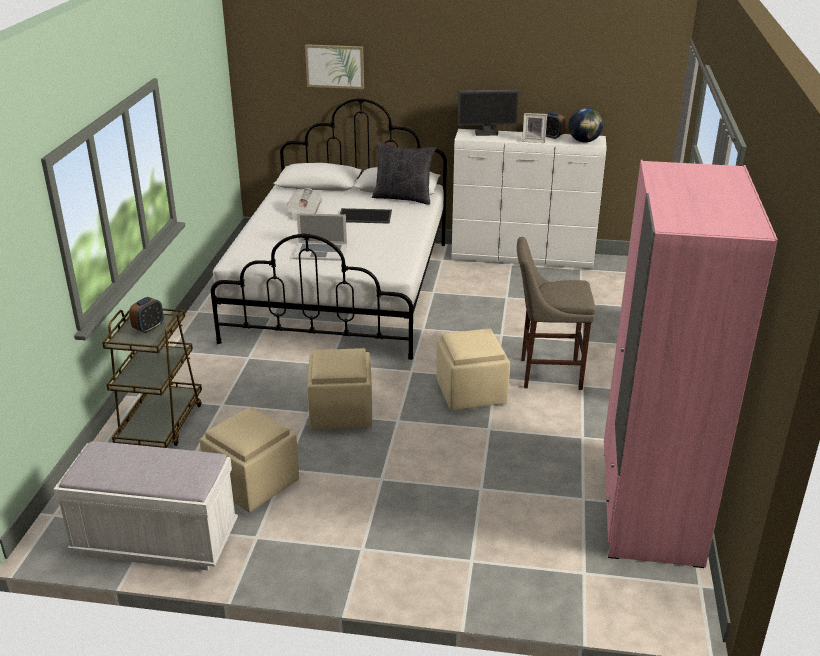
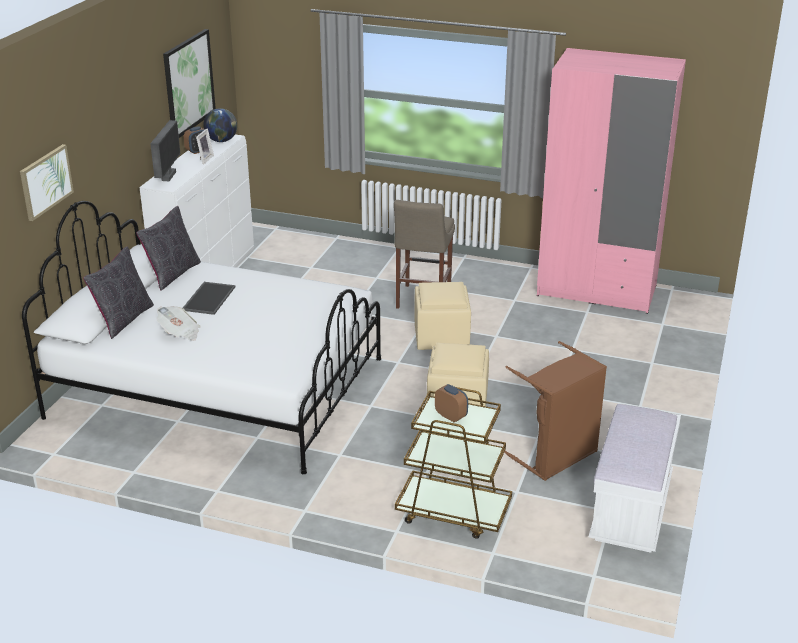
camera: 80 degrees left, 0 degrees up
beige ottoman [200,406,299,512] -> brown laundry basket [504,341,607,481]
laptop [293,213,347,261] -> none
none -> black pillow [83,246,154,339]
none -> picture [163,29,216,138]

